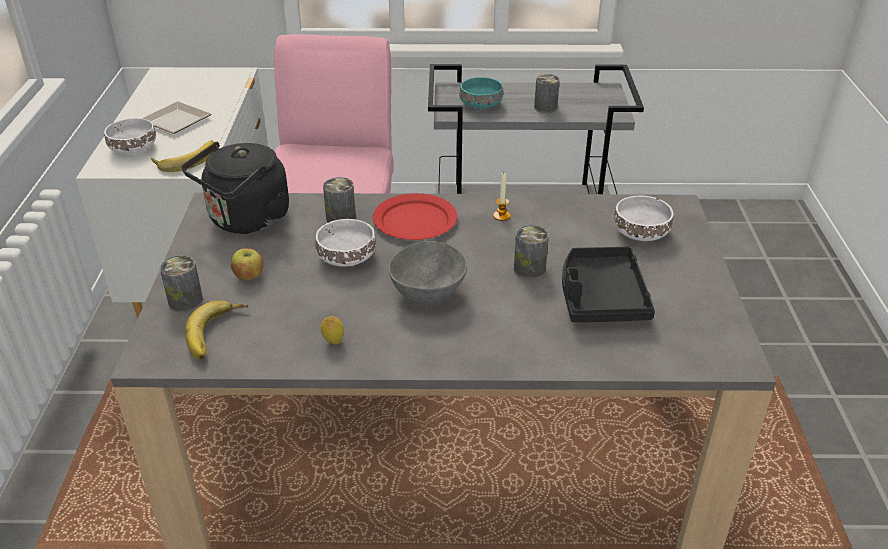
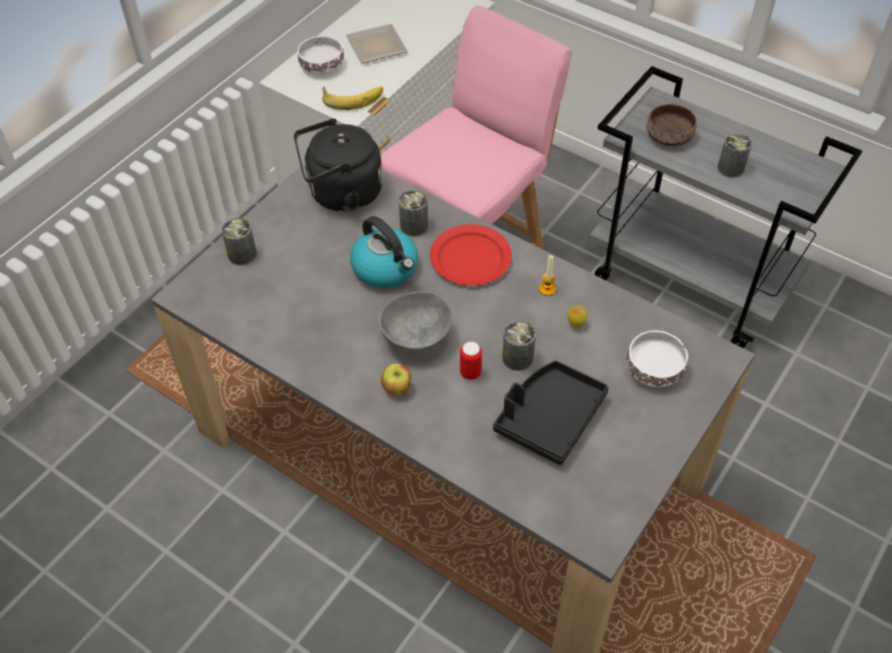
camera: 35 degrees right, 15 degrees up
banana [185,300,248,360] -> none
apple [231,248,263,280] -> apple moved to [381,364,411,395]
white bowl [316,219,376,267] -> kettle [350,216,418,288]
lemon [321,316,344,345] -> lemon moved to [567,305,587,329]
turquoise bowl [459,77,503,108] -> brown bowl [647,104,697,146]
none -> can [460,342,482,380]

